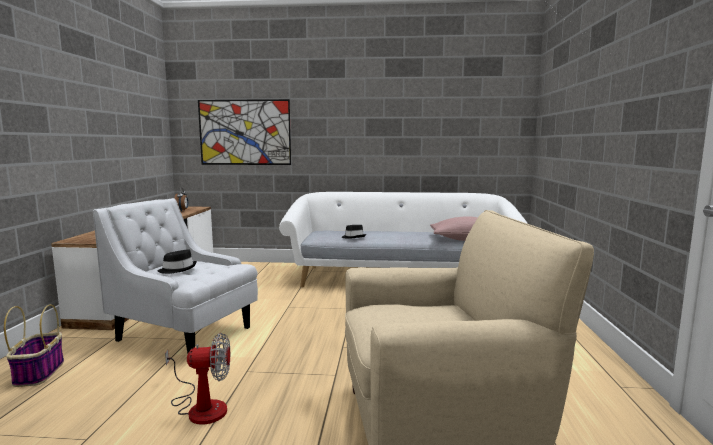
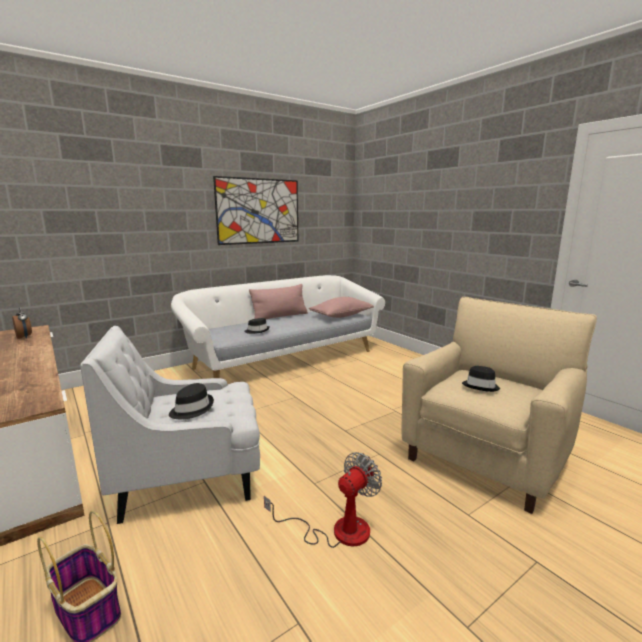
camera: 40 degrees left, 5 degrees up
picture [198,99,291,165] -> picture moved to [213,176,298,245]
none -> pink pillow [249,284,308,319]
none -> black hat [462,366,500,392]

